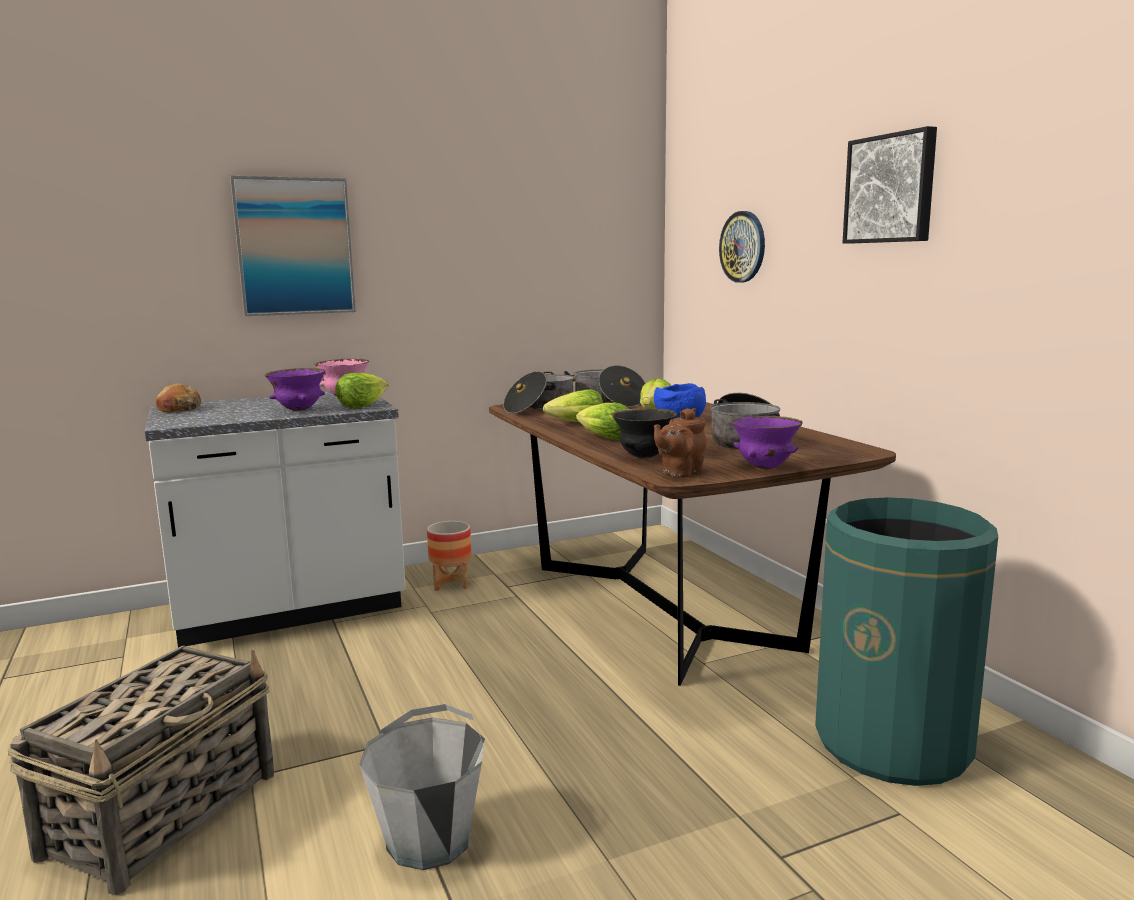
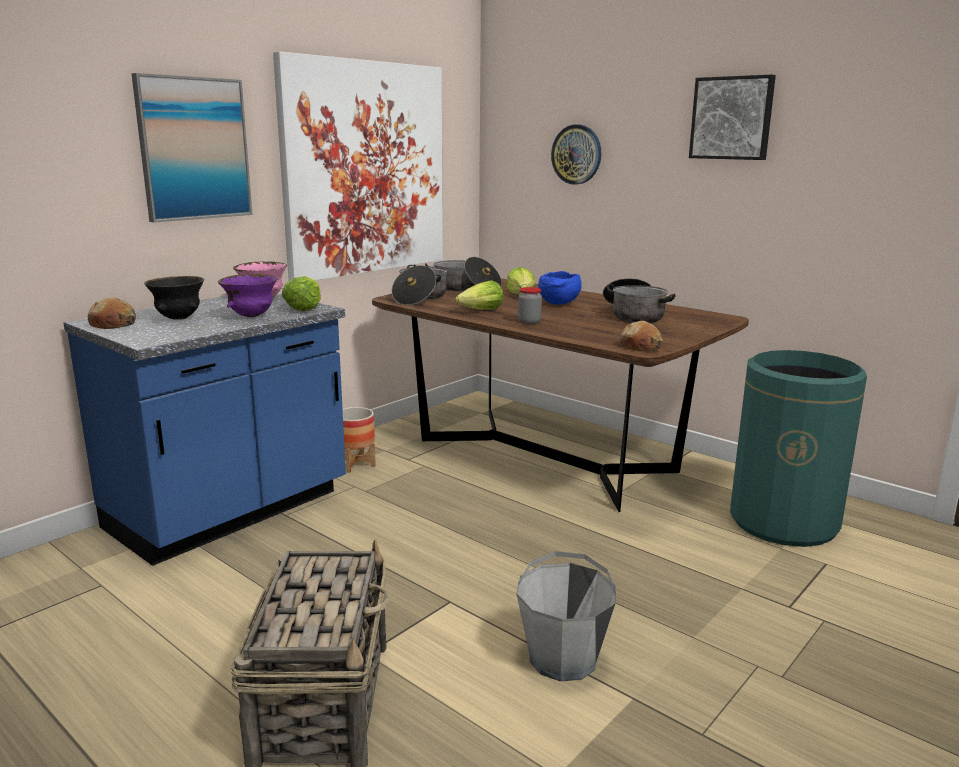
camera: 25 degrees left, 5 degrees up
white counter [145,392,406,648] -> blue counter [63,294,346,566]
lettuce [576,403,629,440] -> jar [518,287,542,324]
black bowl [612,408,677,459] -> black bowl moved to [144,276,204,320]
brown teapot [654,408,707,478] -> bread [619,321,663,351]
purple bowl [731,416,803,469] -> none
none -> picture [273,51,443,281]

